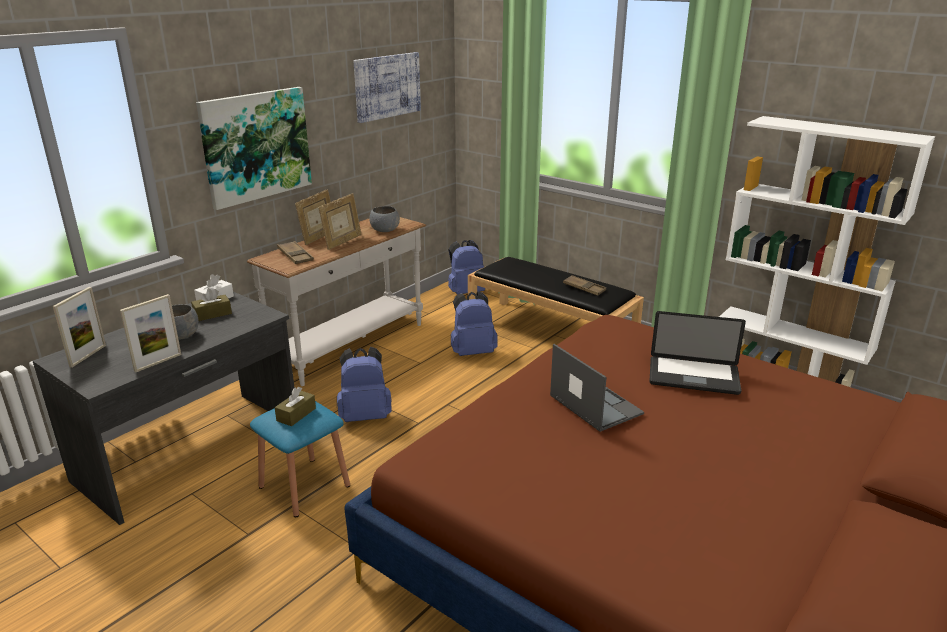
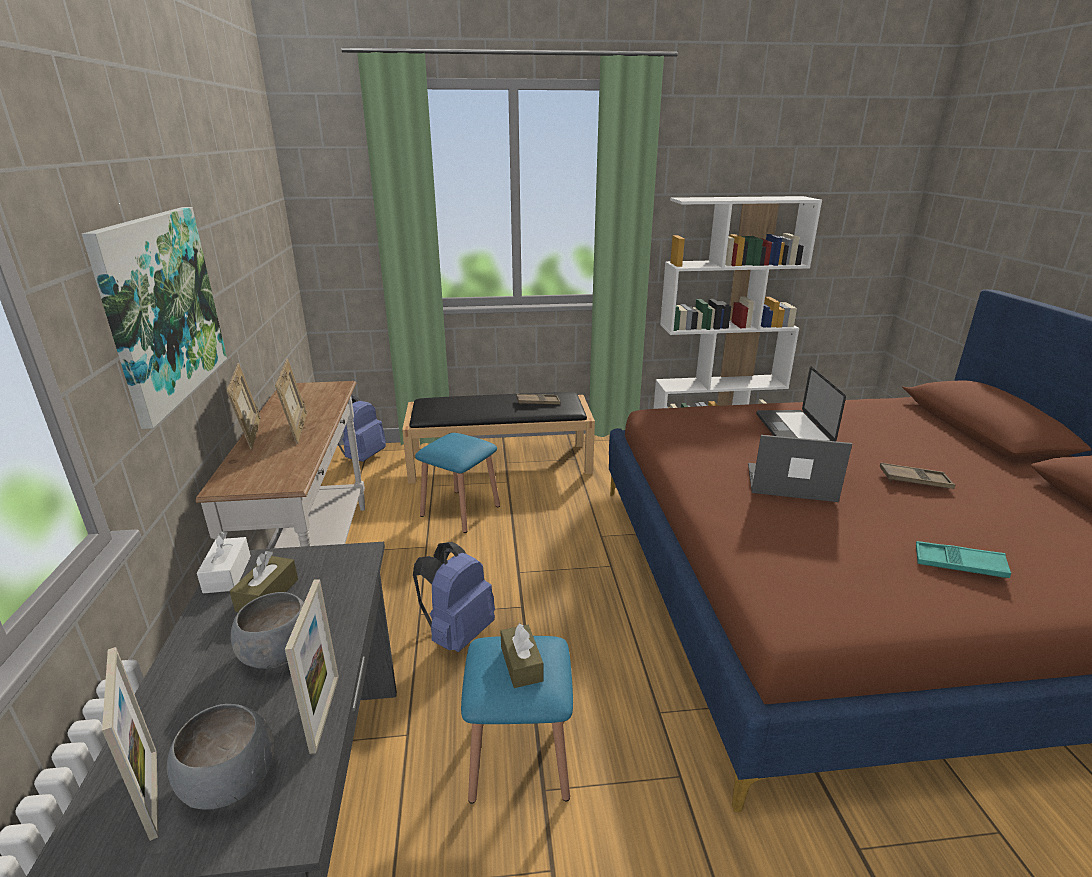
camera: 45 degrees left, 0 degrees up
brown tray [277,241,314,264] -> brown tray moved to [880,463,955,489]
picture [353,52,421,123] -> none
grey bowl [369,206,400,232] -> grey bowl moved to [167,704,275,810]
blue backpack [451,291,498,356] -> blue stool [415,433,500,533]
laptop [649,311,746,395] -> laptop turned 120 degrees clockwise [756,366,846,441]
none -> turquoise tray [916,541,1011,578]

